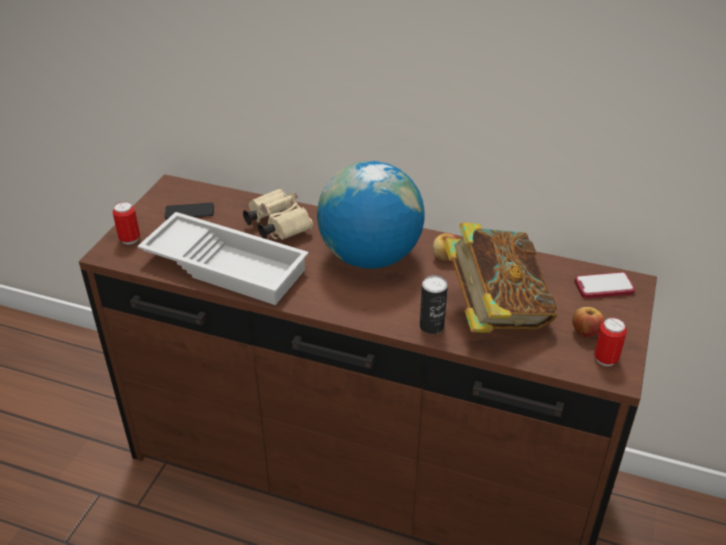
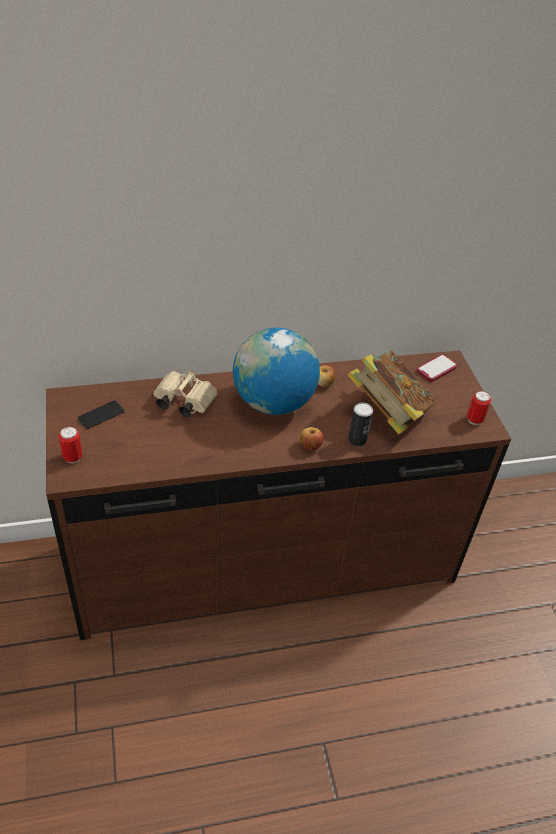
camera: 35 degrees left, 5 degrees up
white tray [137,212,309,305] -> none
apple [572,307,604,337] -> apple moved to [300,427,323,451]

